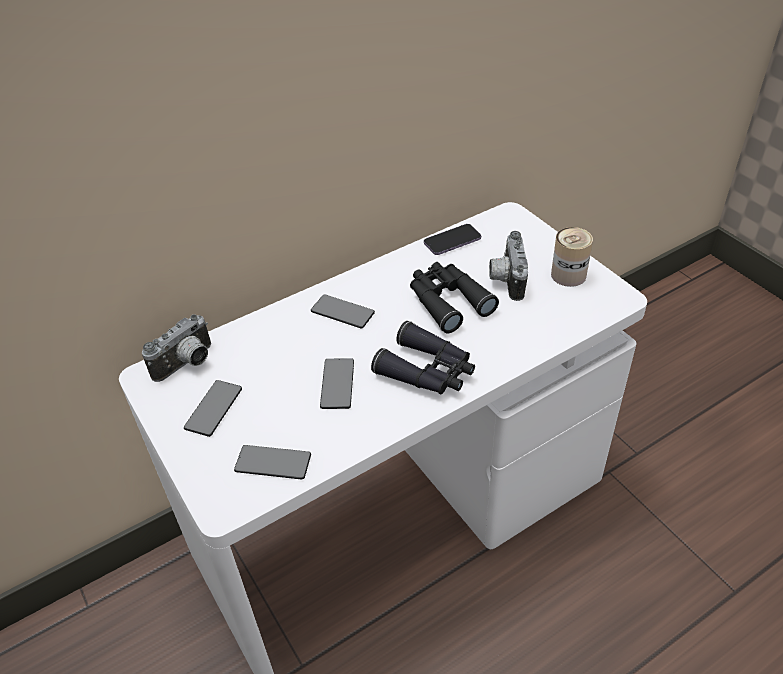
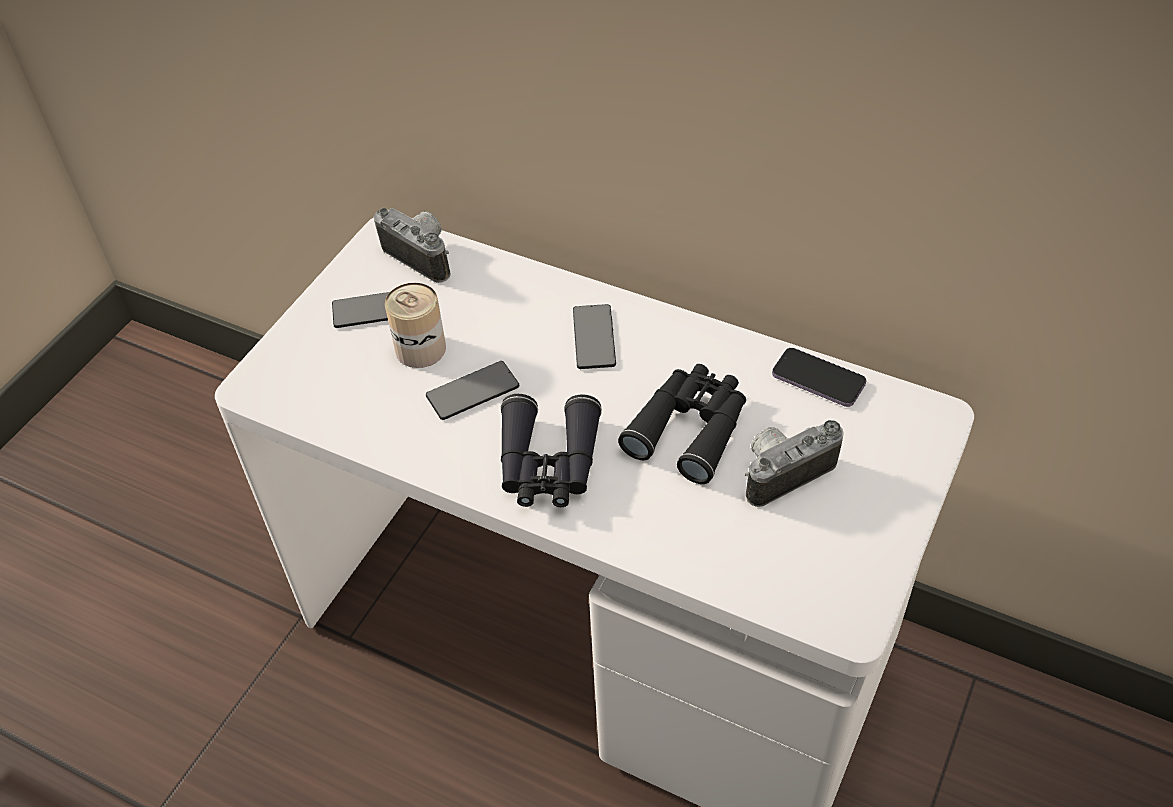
camera: 60 degrees right, 5 degrees up
camera [142,314,211,382] -> camera turned 150 degrees counterclockwise [374,208,451,283]
phone [234,445,311,480] -> none
can [551,227,593,287] -> can moved to [385,283,446,368]

